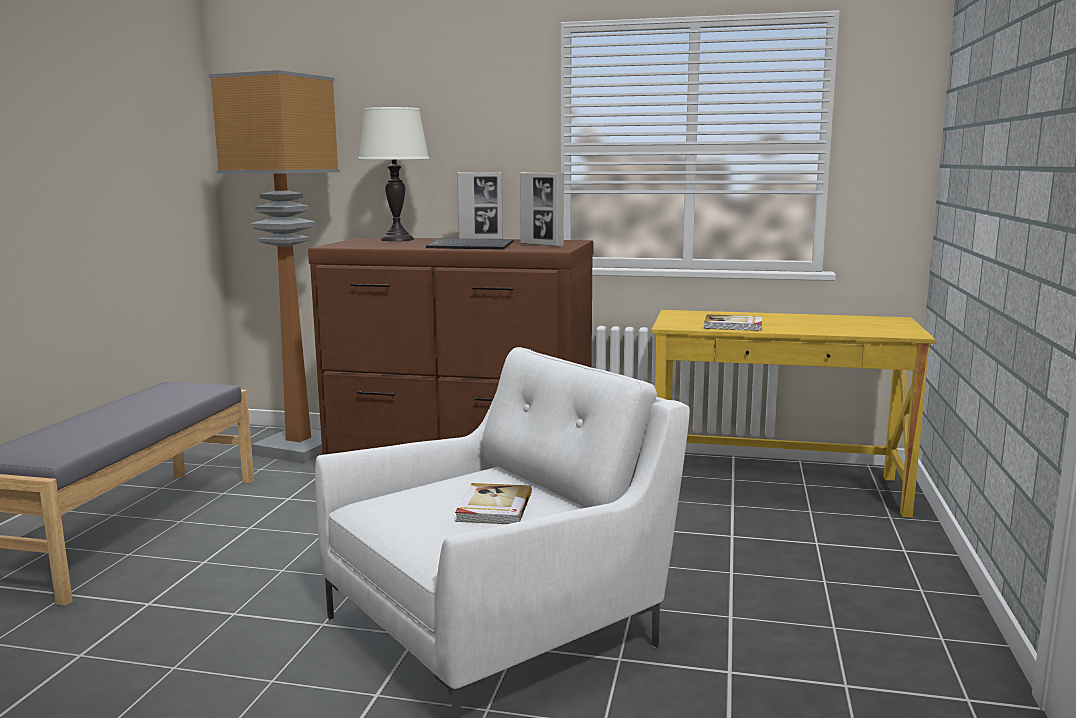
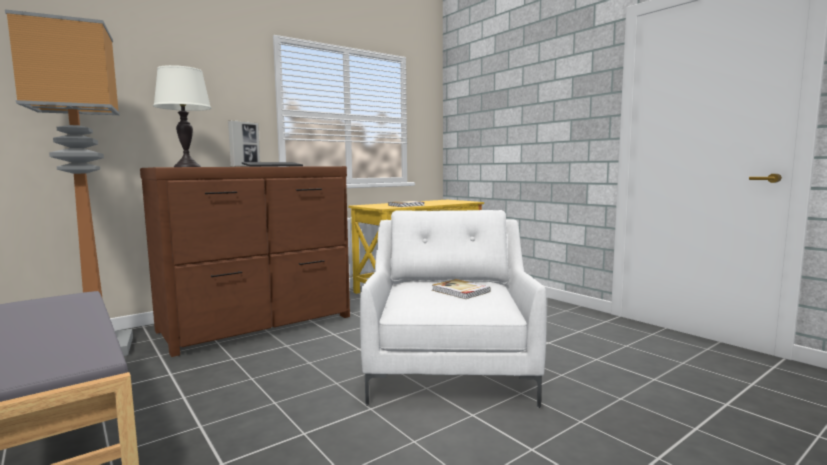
camera: 50 degrees left, 5 degrees down
picture frame [520,172,564,247] -> none

